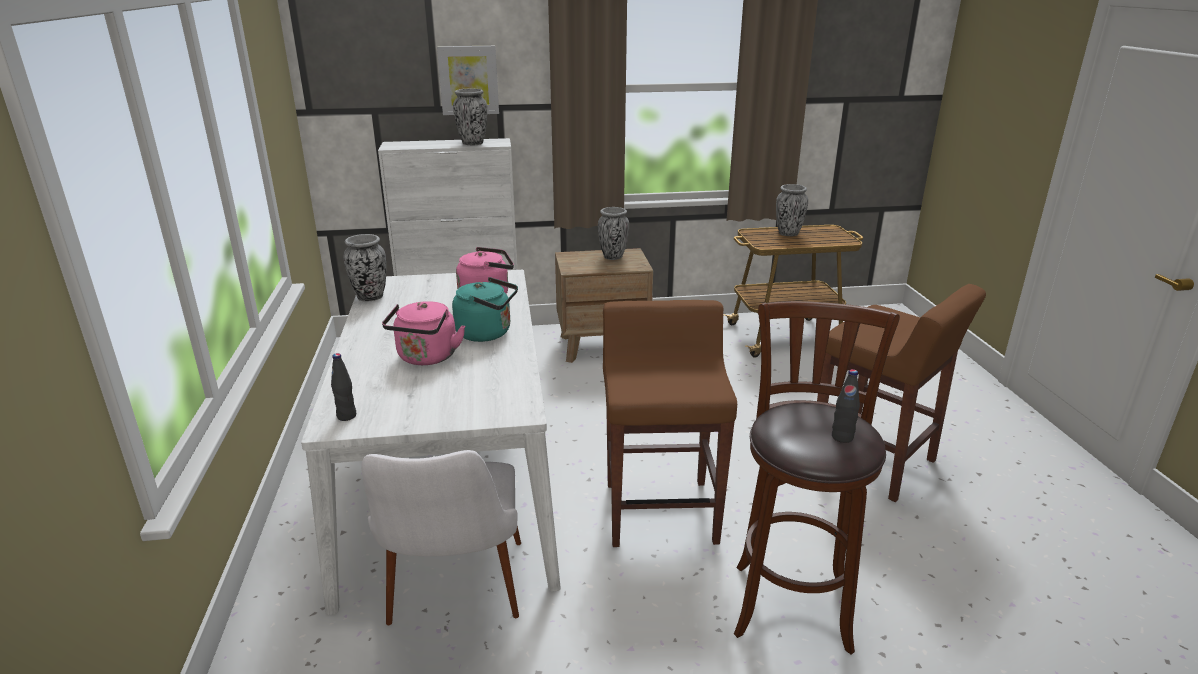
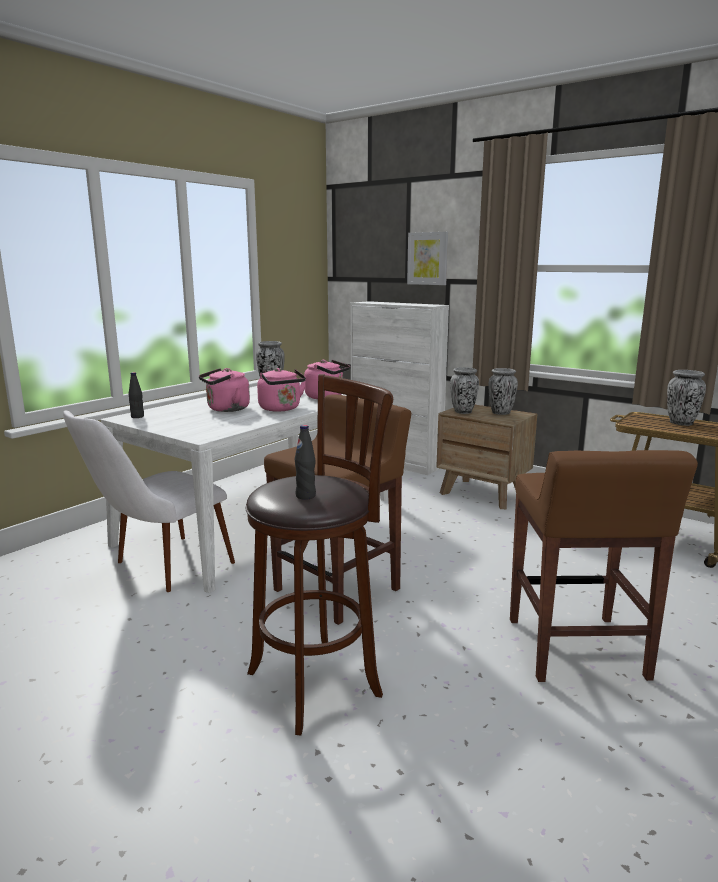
camera: 45 degrees right, 10 degrees down
turquoise kettle [452,277,518,342] -> pink kettle [257,368,306,412]
vase [453,89,487,145] -> vase moved to [450,367,479,414]

